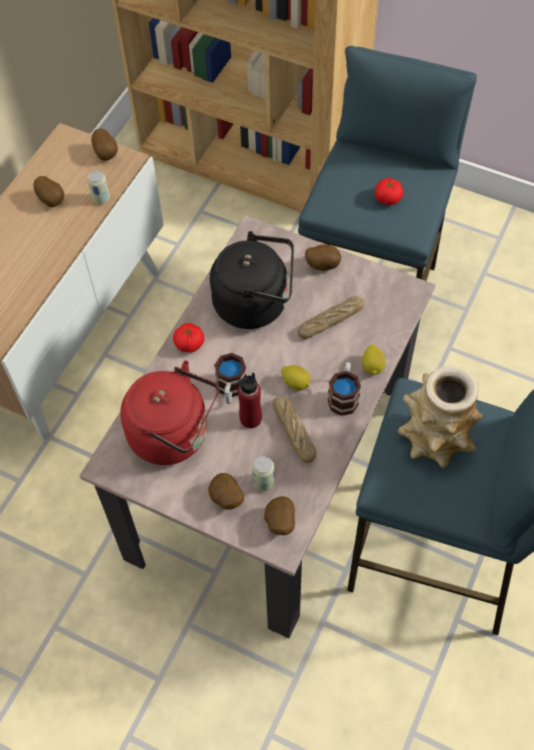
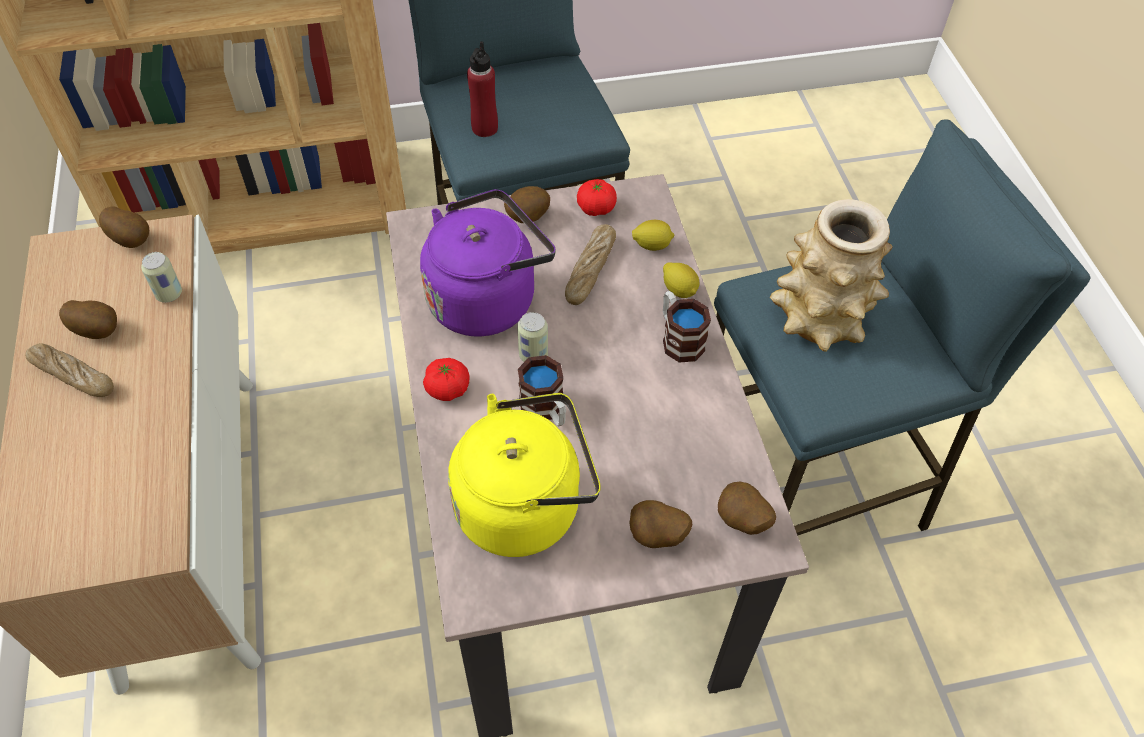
camera: 40 degrees left, 5 degrees down
red kettle [120,360,219,465] -> yellow kettle [448,393,601,557]
black kettle [210,231,294,329] -> purple kettle [420,189,556,337]
red bottle [237,372,262,428] -> red bottle moved to [467,41,498,137]
can [252,456,275,491] -> can moved to [517,312,548,362]
bread [273,396,316,463] -> bread moved to [25,343,114,397]
lemon [281,365,310,390] -> lemon moved to [632,220,674,251]
tomato [375,178,404,205] -> tomato moved to [577,179,617,216]

